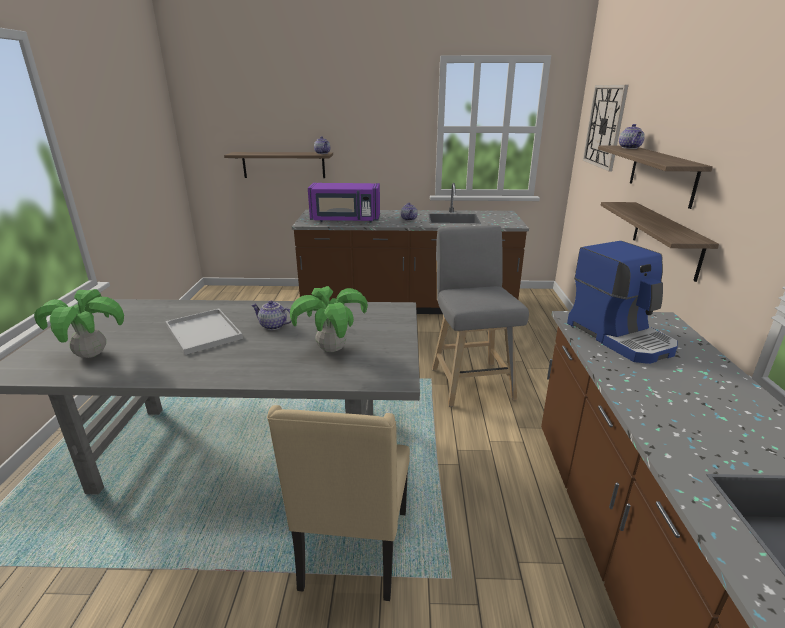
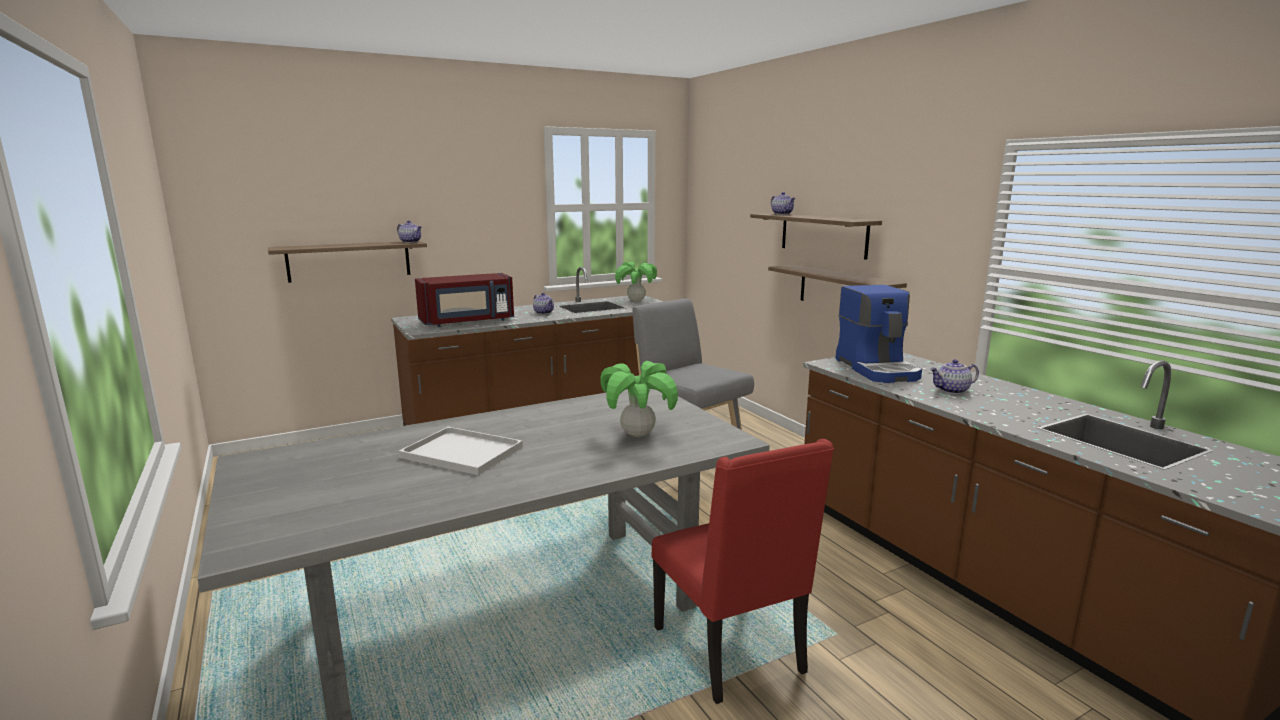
camera: 30 degrees left, 10 degrees down
potted plant [34,289,124,358] -> potted plant moved to [615,262,657,302]
teapot [252,301,292,330] -> teapot moved to [930,359,979,394]
beige chair [267,405,410,601] -> red chair [652,439,834,704]
purple microwave [308,183,380,222] -> red microwave [415,273,514,327]
coffee machine [567,241,678,364] -> coffee machine turned 45 degrees clockwise [835,285,922,383]
wall clock [583,85,629,171] -> none

